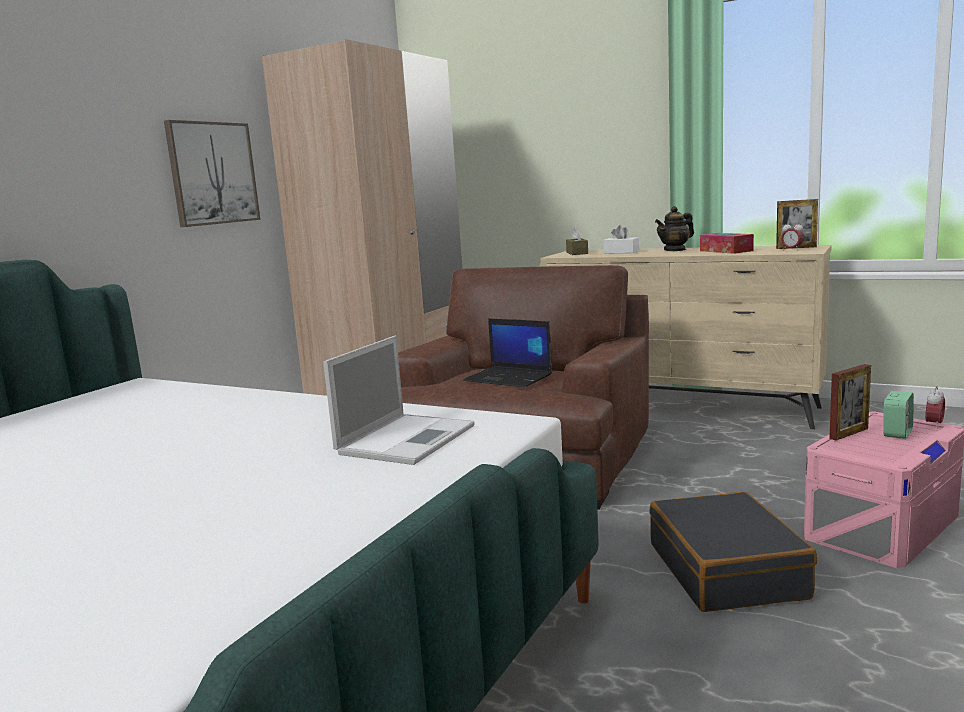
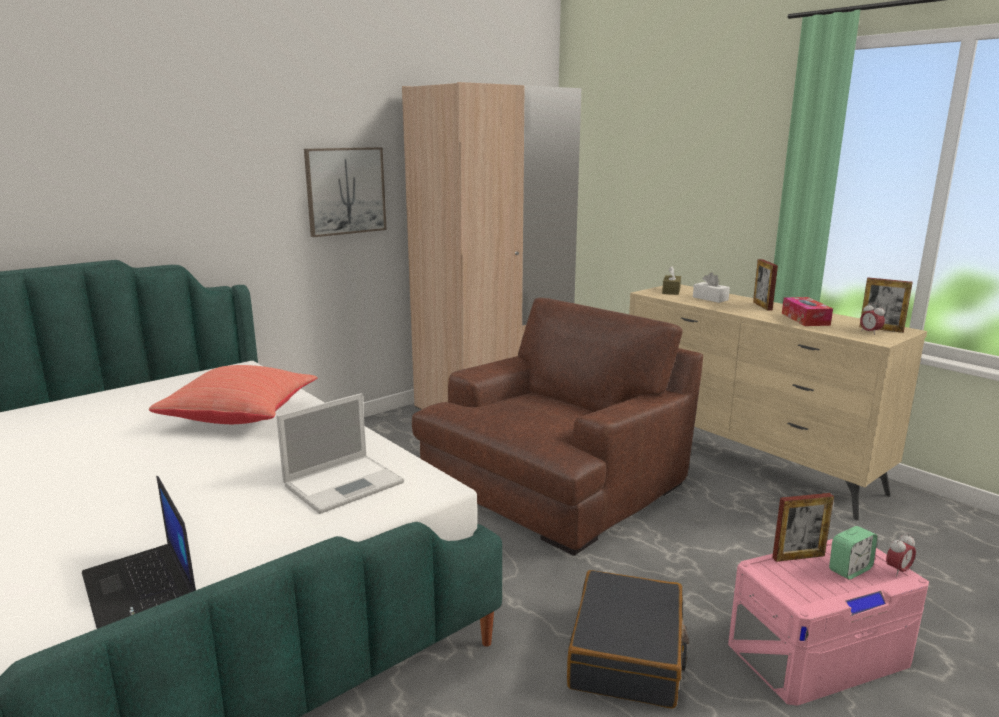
camera: 20 degrees right, 5 degrees up
laptop [463,318,552,387] -> laptop moved to [82,476,196,629]
teapot [655,206,694,251] -> picture frame [753,259,778,311]
none -> red pillow [149,365,318,424]

